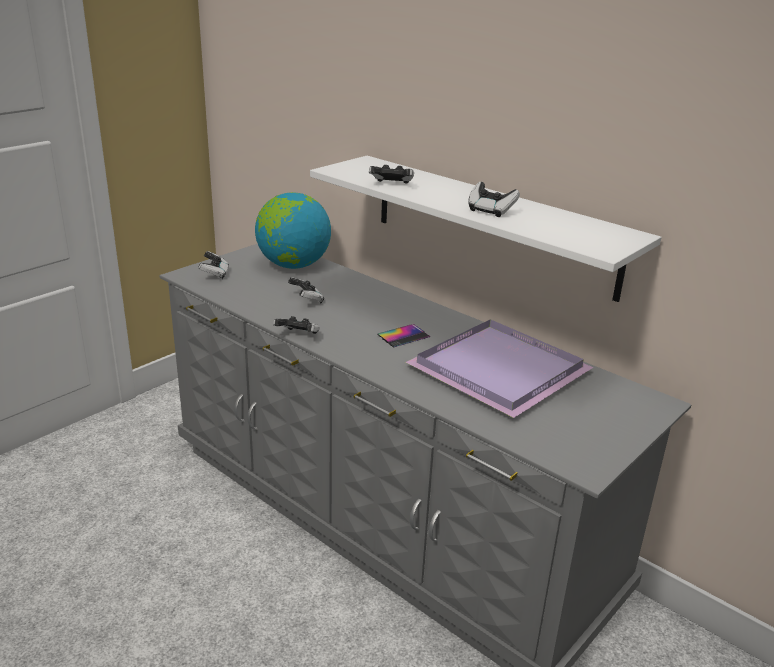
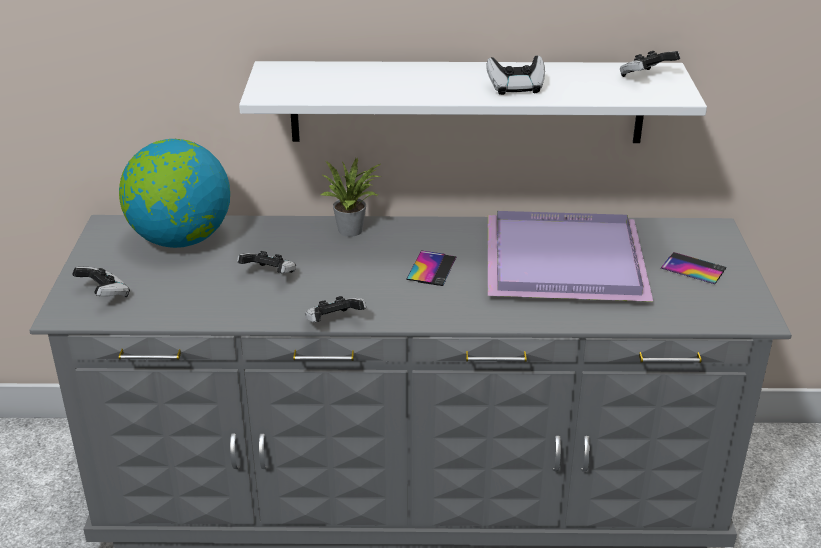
camera: 40 degrees left, 5 degrees up
game controller [369,165,414,184] -> game controller moved to [620,51,680,77]
none -> potted plant [321,158,381,237]
none -> phone [661,252,727,284]

